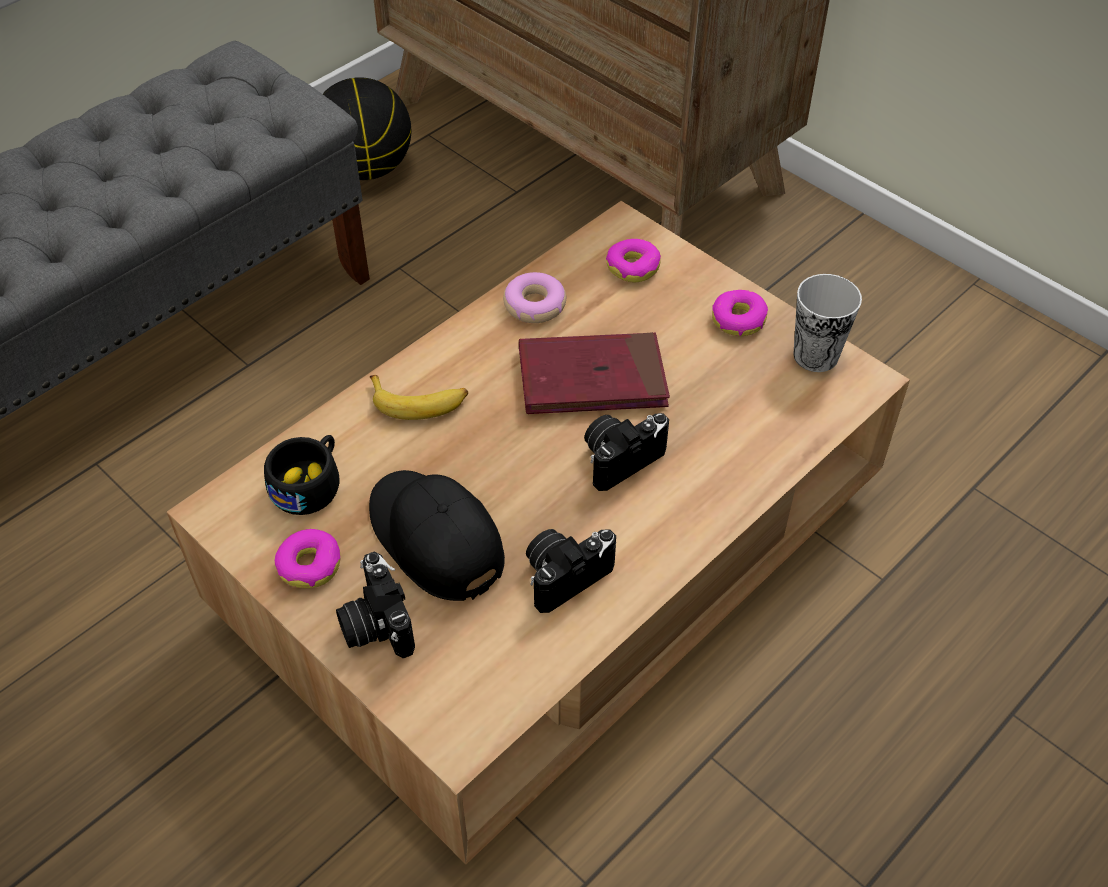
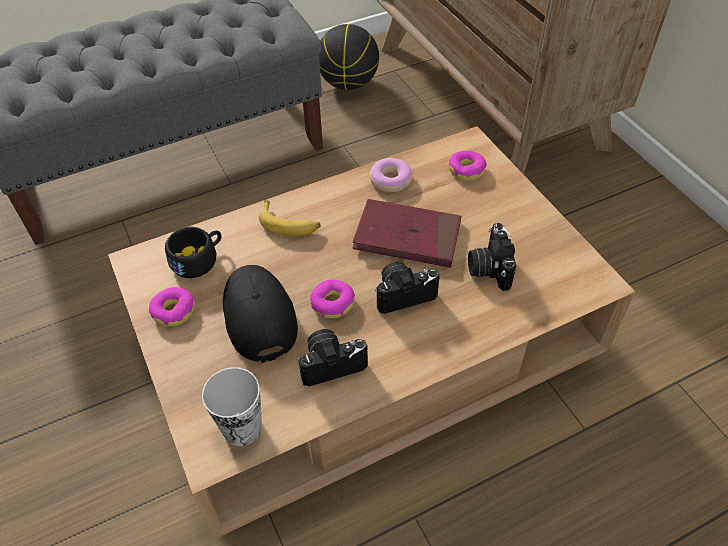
camera: 20 degrees right, 0 degrees up
camera [336,552,415,658] -> camera moved to [468,223,516,291]
donut [712,290,768,336] -> donut moved to [310,280,355,318]
cup [794,274,862,372] -> cup moved to [202,367,262,446]

